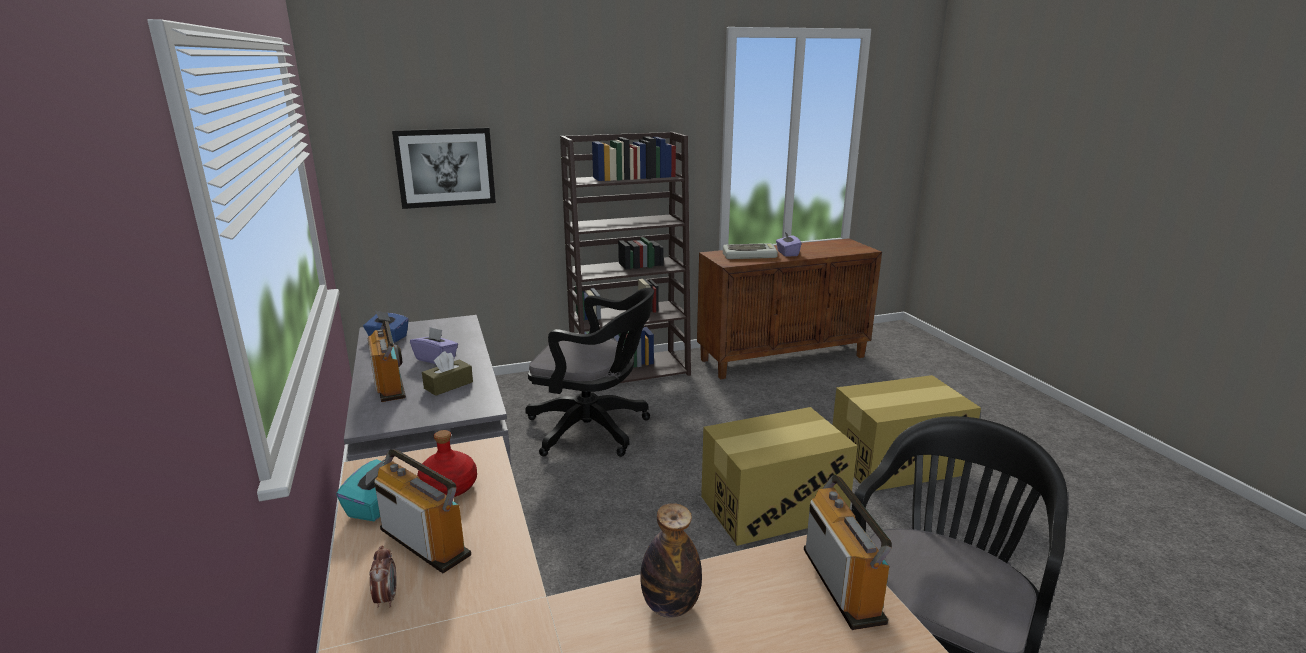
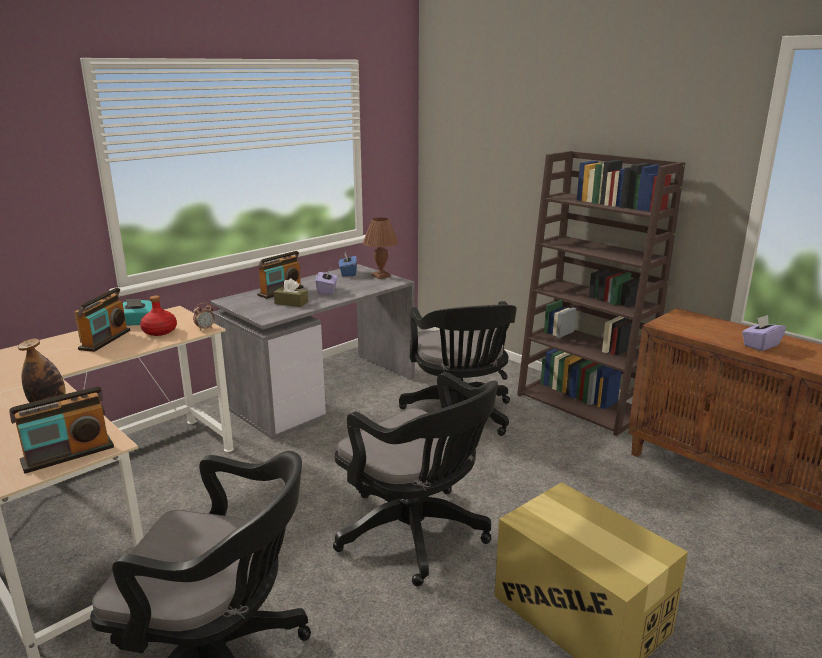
camera: 65 degrees right, 0 degrees up
alarm clock [370,546,397,608] -> alarm clock moved to [193,303,215,331]
picture [392,128,496,209] -> none
cardboard box [701,407,857,546] -> black office chair [333,372,498,586]
keyboard [723,243,778,259] -> none
none -> brown table lamp [363,218,399,279]

